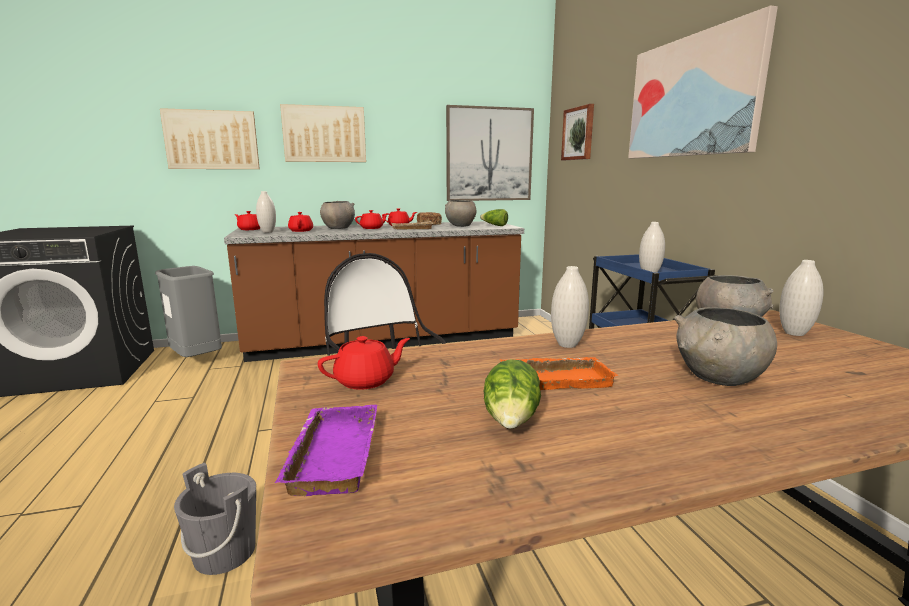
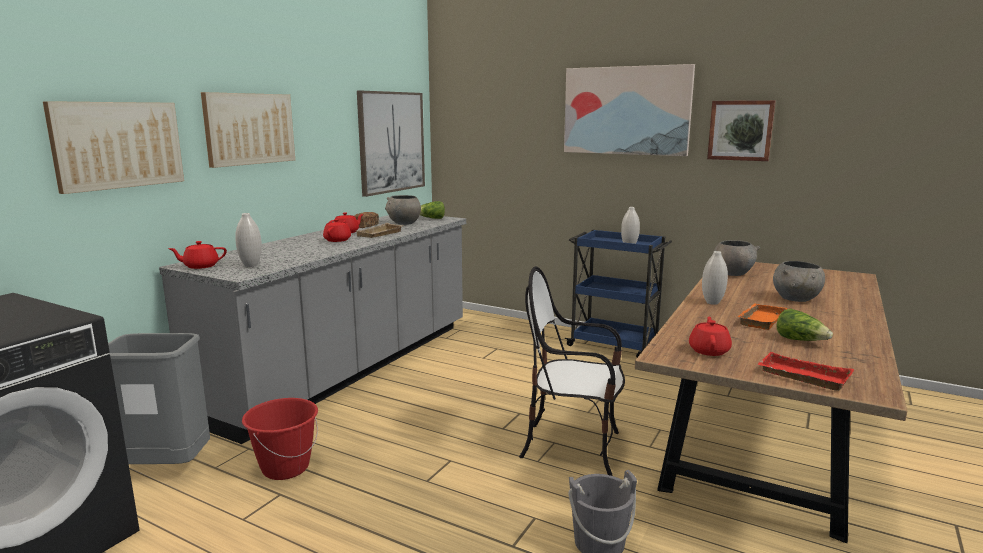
camera: 45 degrees left, 0 degrees up
brown counter [224,221,524,362] -> grey counter [159,215,466,444]
purple tray [275,405,377,496] -> red tray [757,352,854,391]
red teapot [288,212,313,232] -> none
grey bowl [320,201,355,229] -> none
picture [561,104,594,160] -> picture moved to [707,100,776,161]
white vase [779,260,823,336] -> none
none -> red bucket [242,398,318,480]

